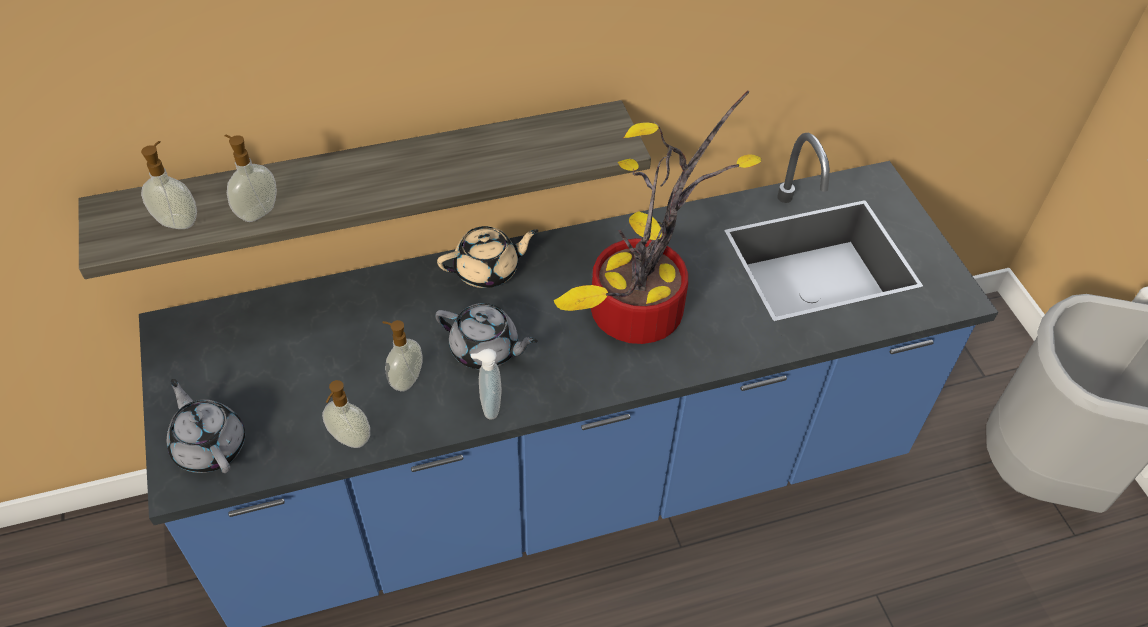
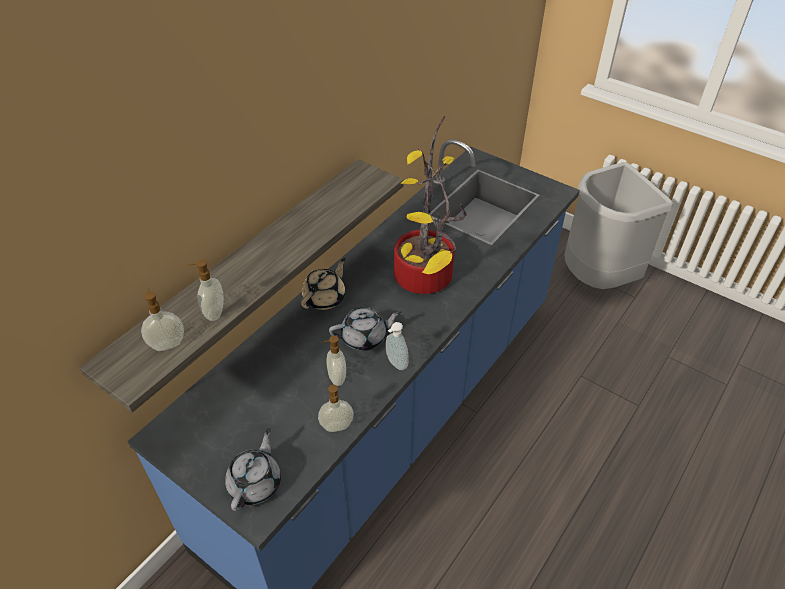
camera: 35 degrees left, 5 degrees down
grey teapot [167,379,245,473] -> grey teapot turned 90 degrees clockwise [225,428,281,511]

